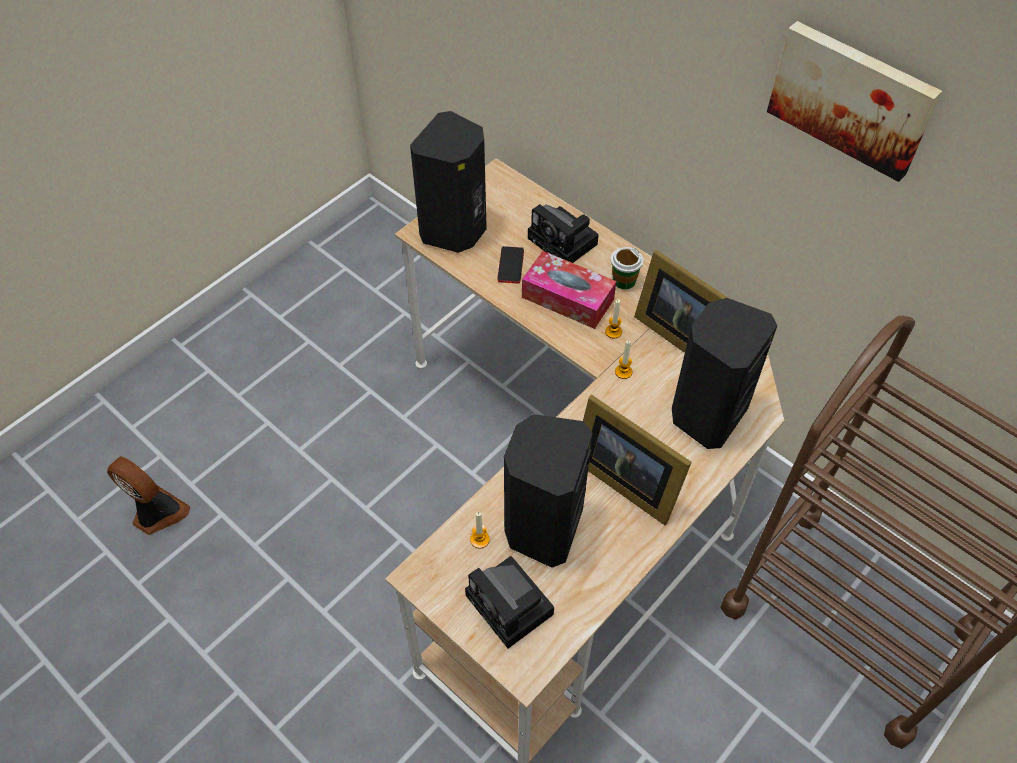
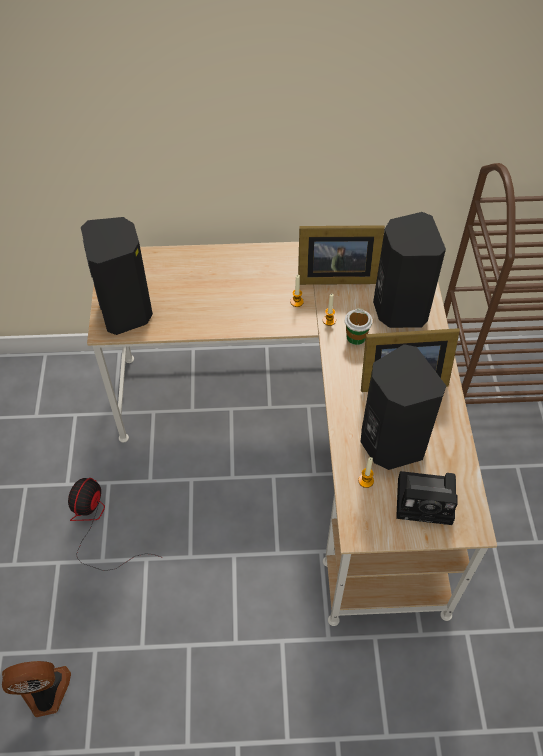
camera: 45 degrees left, 0 degrees up
phone [497,246,524,284] -> none
tissue box [522,251,616,329] -> none
camera [528,204,599,263] -> none
cup [611,247,644,289] -> cup moved to [345,308,373,345]
picture [767,21,942,182] -> none
none -> fan [68,478,161,571]

